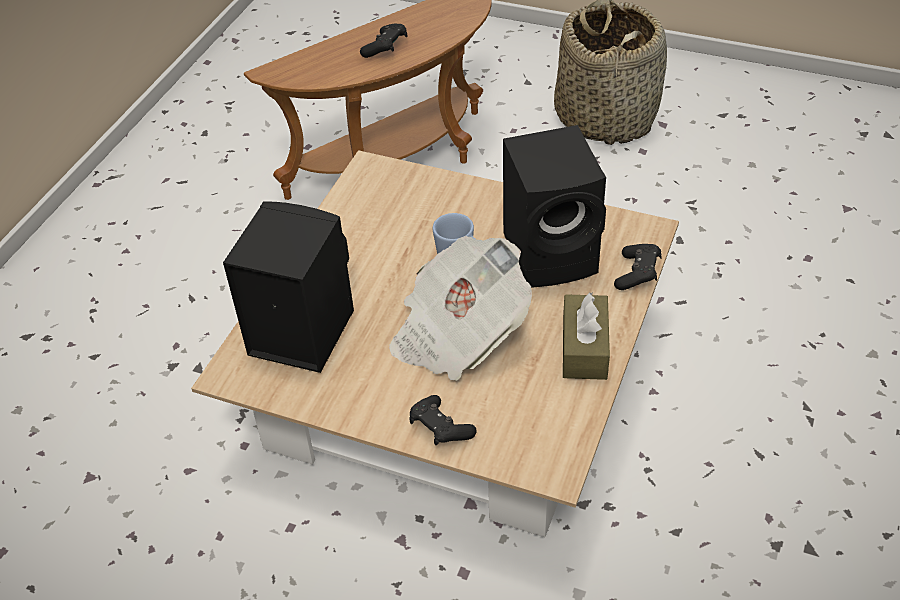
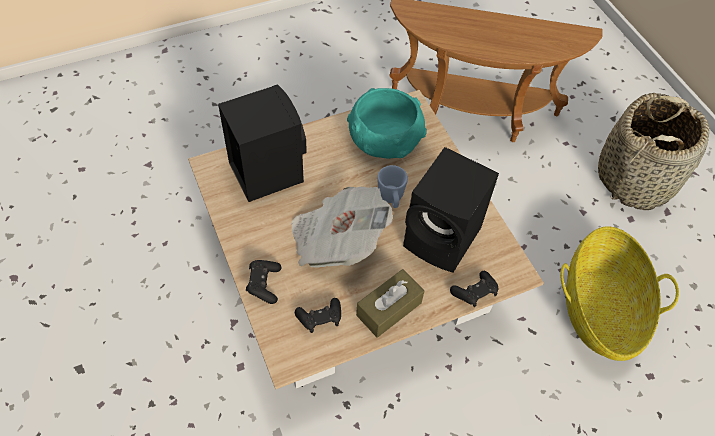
camera: 40 degrees right, 10 degrees up
black game controller [360,24,407,58] -> black game controller moved to [295,298,341,333]
none -> turquoise bowl [347,88,427,159]
none -> basket [560,226,679,361]

